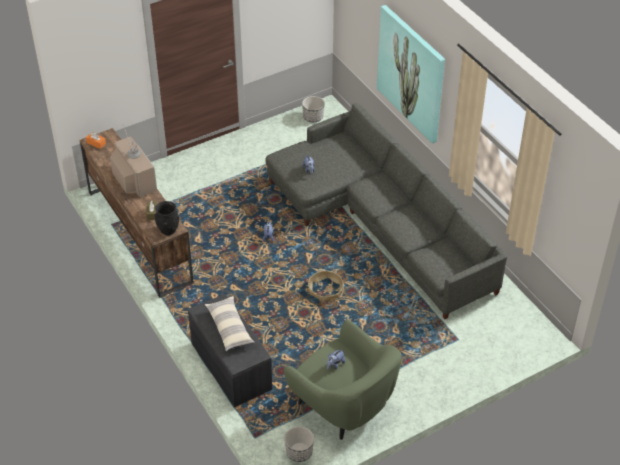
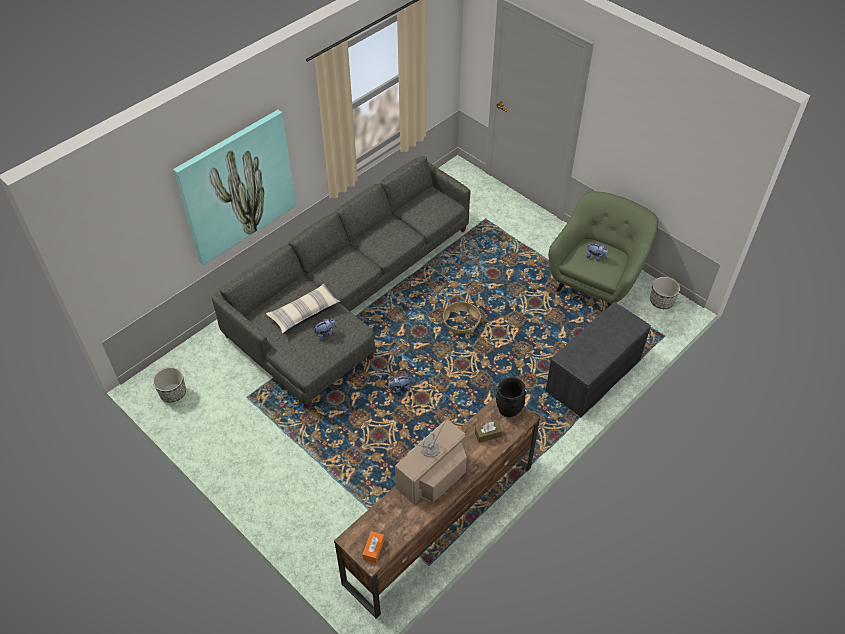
camera: 105 degrees left, 5 degrees up
pillow [204,296,255,351] -> pillow moved to [266,284,341,334]

